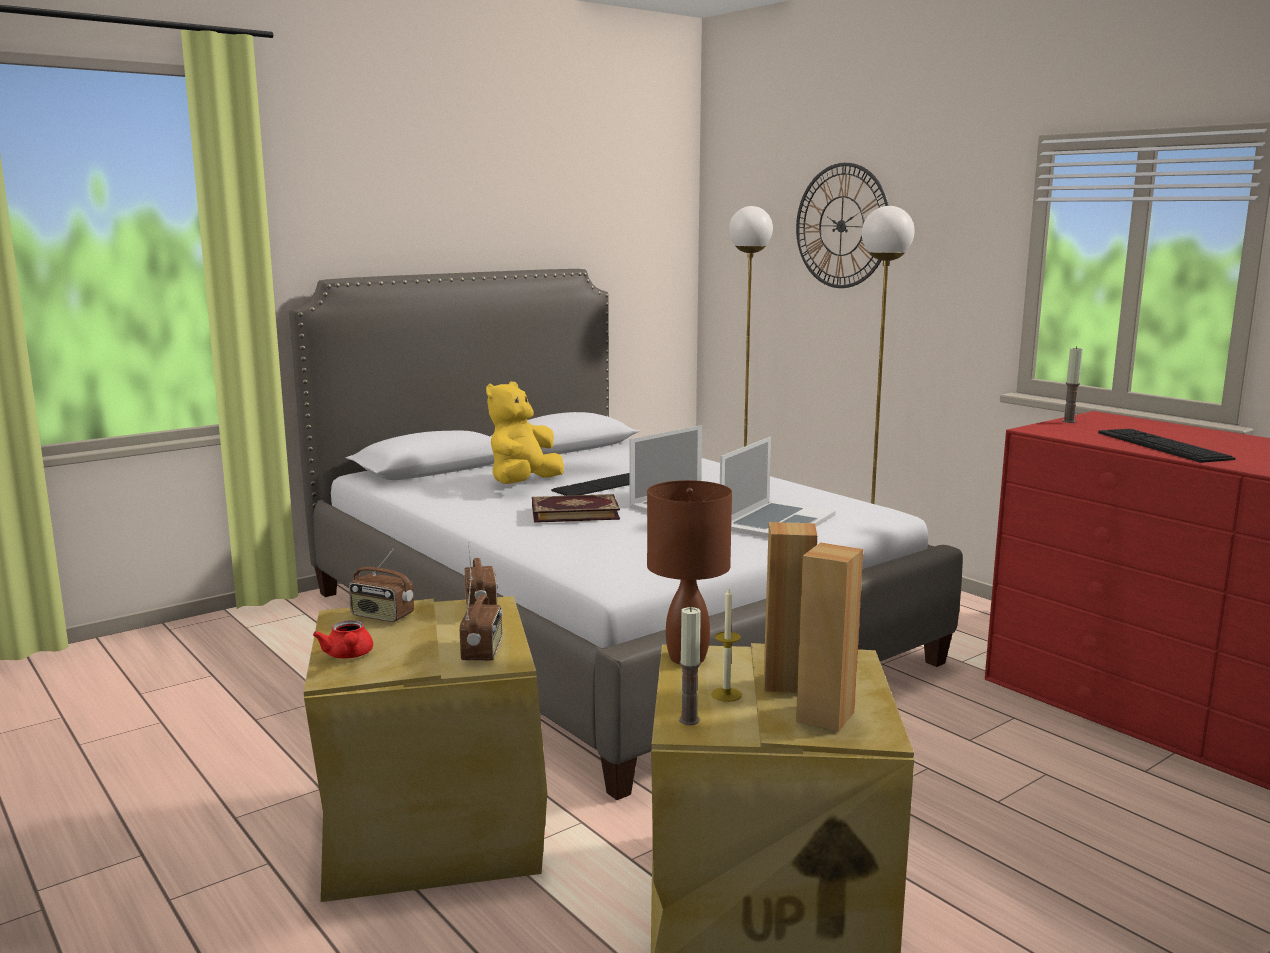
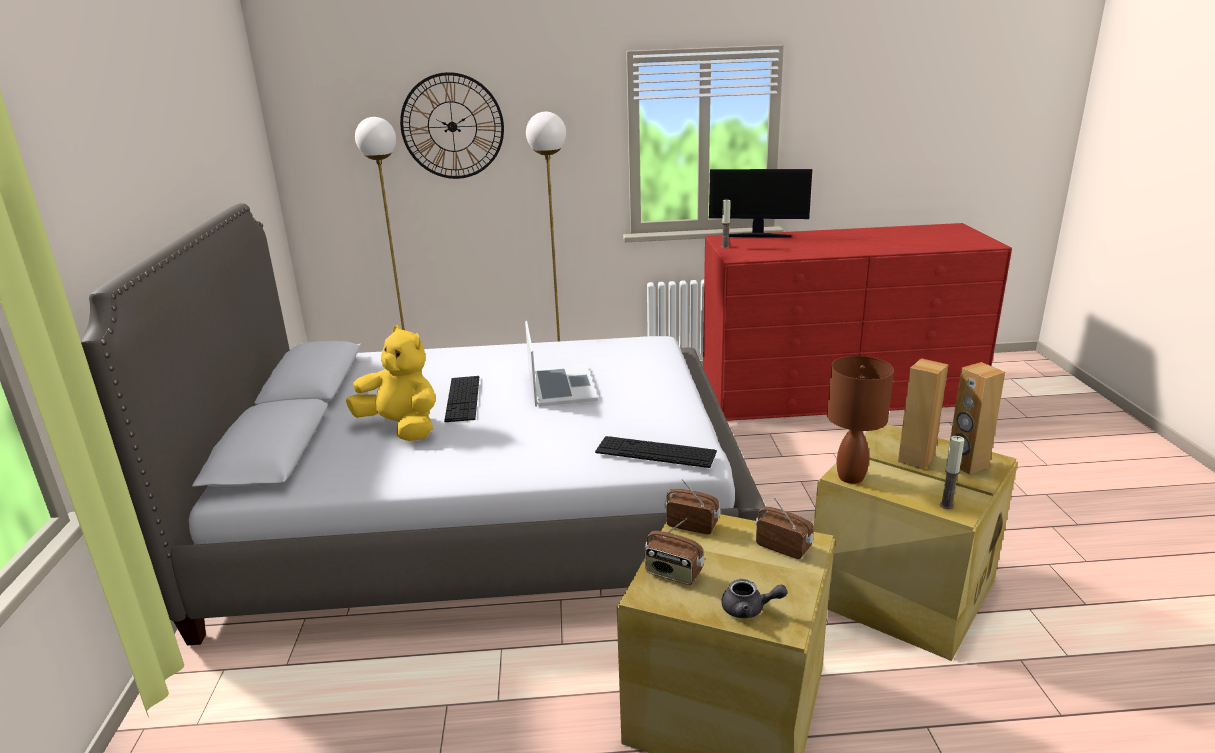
camera: 55 degrees left, 10 degrees up
red teapot [313,620,373,659] -> grey teapot [721,579,787,618]
radio [349,549,414,622] -> radio turned 60 degrees clockwise [645,519,705,585]
yellow plush toy [486,381,564,484] -> yellow plush toy turned 150 degrees clockwise [346,325,436,441]
book [532,494,620,523] -> none
candle [711,588,742,702] -> none
laptop [720,437,835,538] -> none
keyboard [1098,429,1235,463] -> keyboard moved to [595,436,717,468]
none -> monitor [709,169,812,238]

